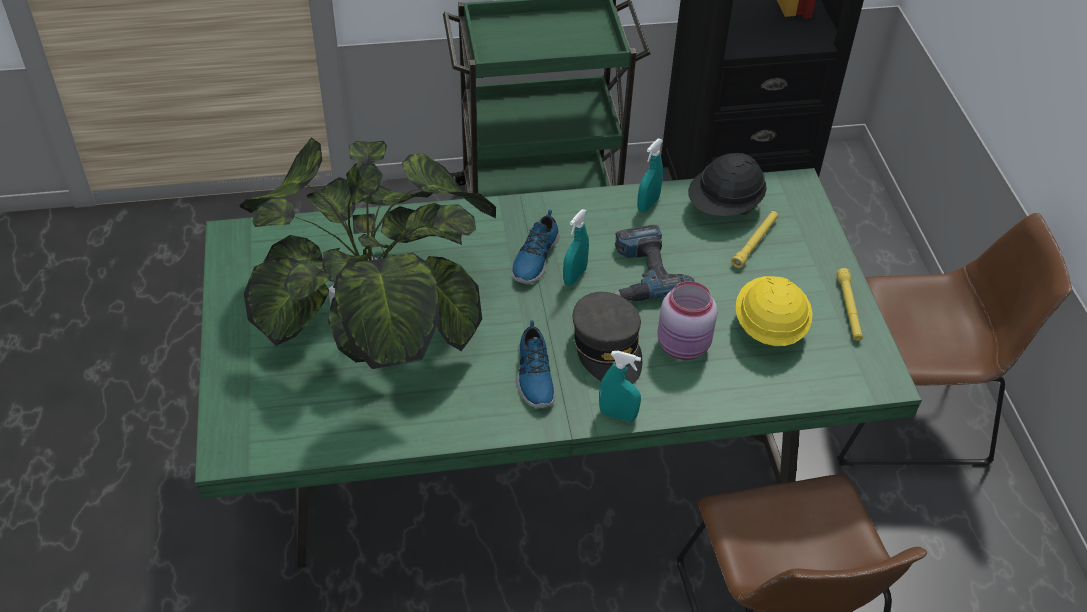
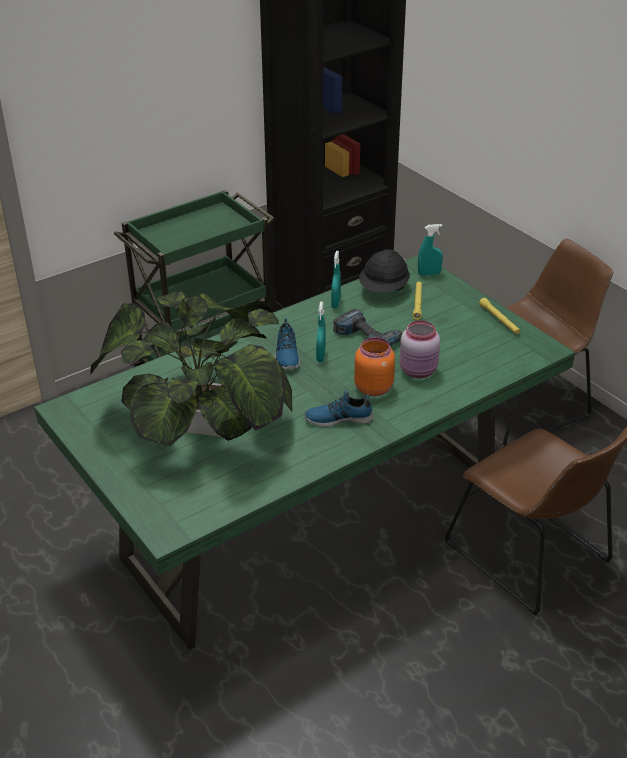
camera: 25 degrees left, 10 degrees down
shoe [517,320,555,408] -> shoe turned 120 degrees clockwise [305,390,373,427]
grey cap [573,292,642,384] -> orange jar [354,337,395,397]
turquoise spray bottle [599,351,641,422] -> turquoise spray bottle moved to [418,224,443,276]
yellow hard hat [735,276,813,346] -> none

